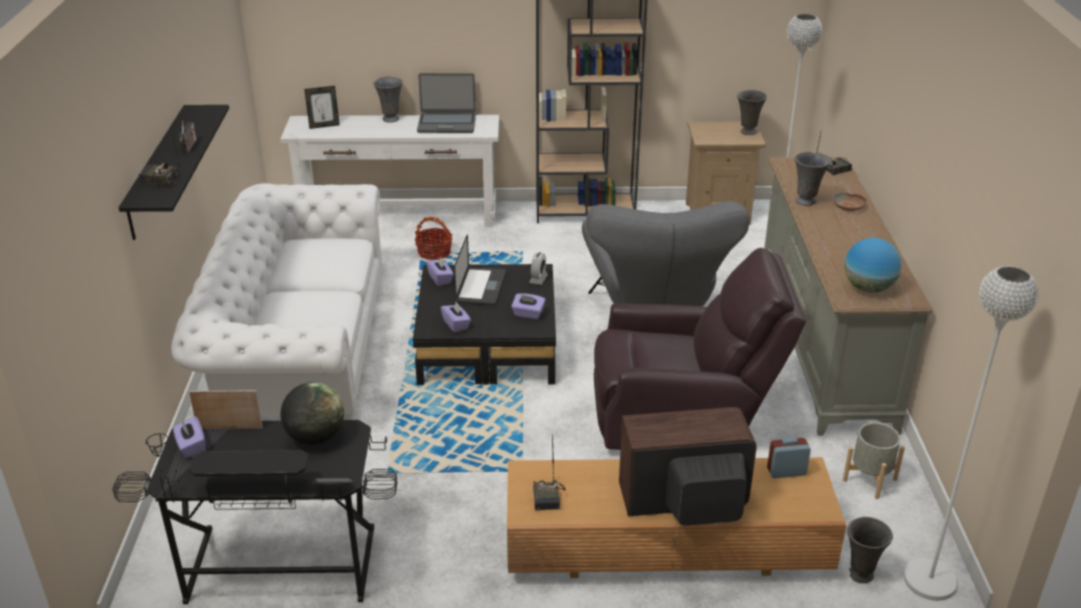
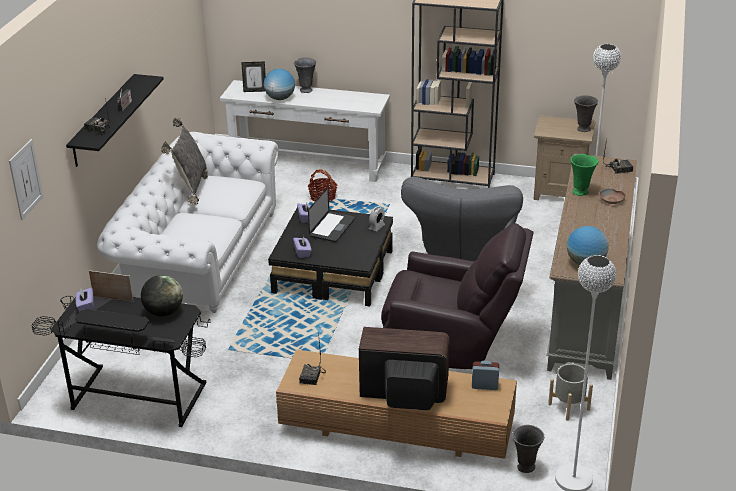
camera: 15 degrees right, 0 degrees up
laptop [417,73,476,133] -> none
purple tissue box [511,293,545,319] -> none
grey vase [795,152,831,206] -> green vase [570,154,598,196]
none -> picture [9,139,43,220]
none -> pillow [161,118,208,205]
none -> globe [264,69,295,100]

